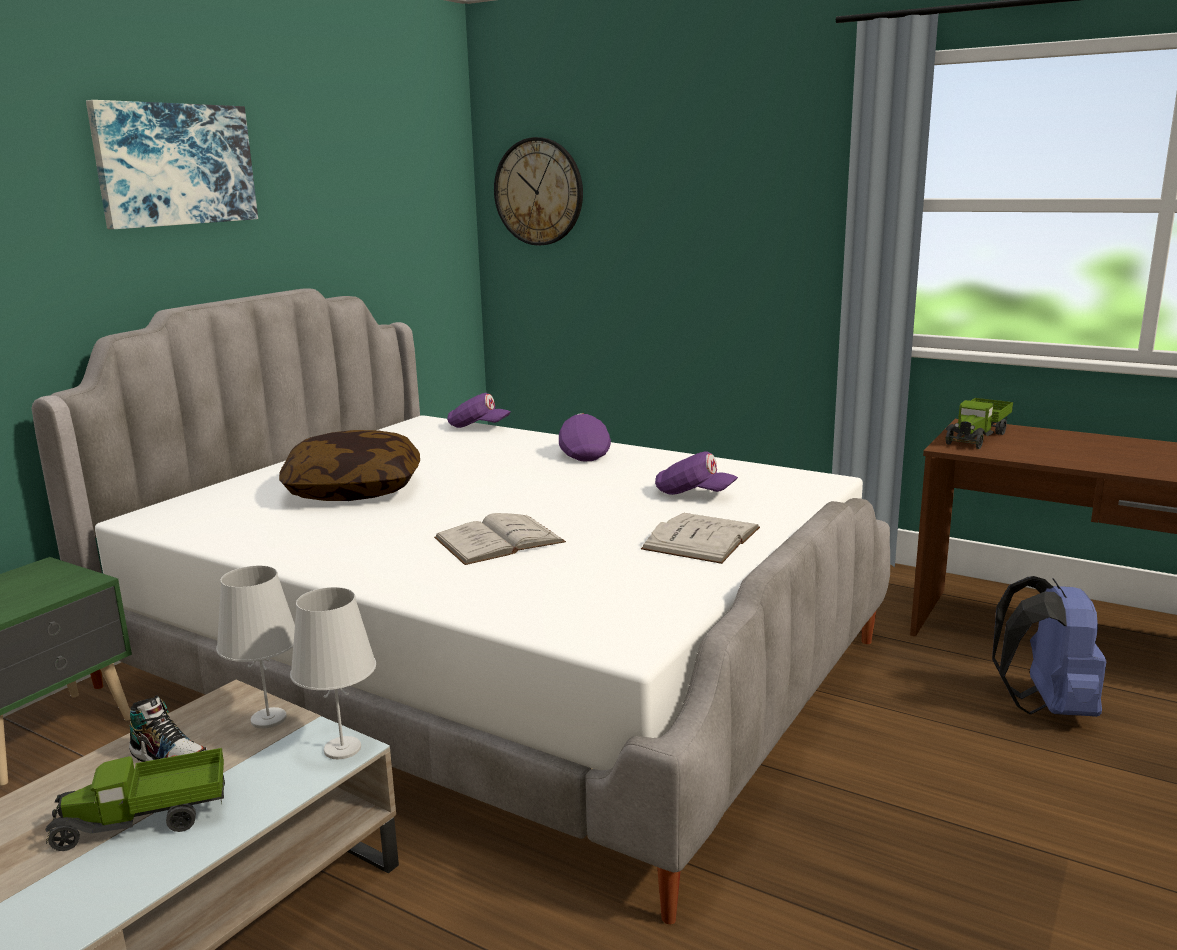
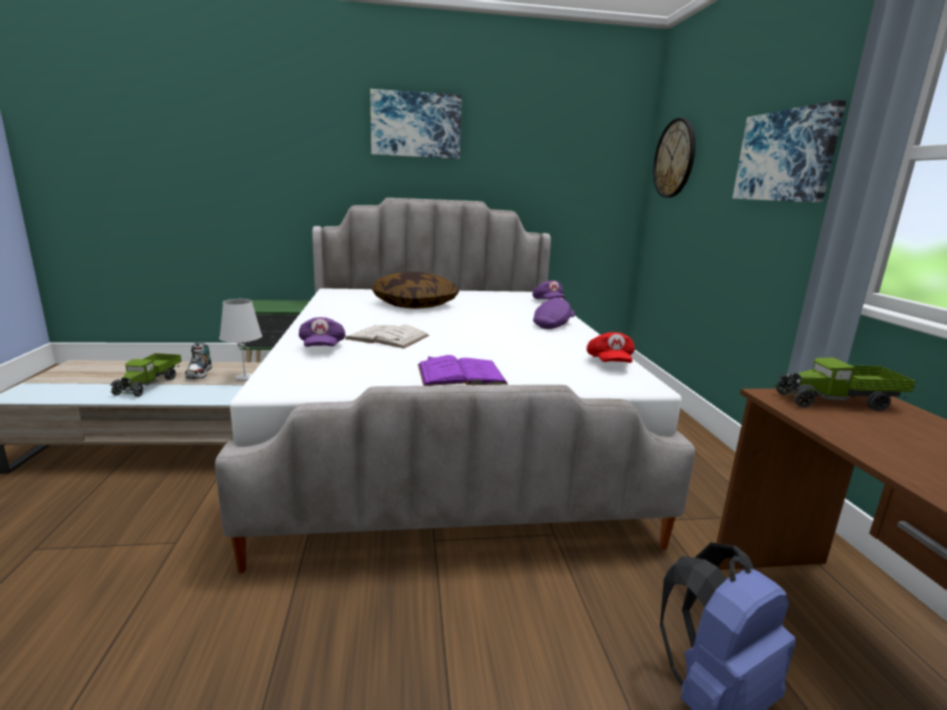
camera: 50 degrees right, 0 degrees up
toy truck [46,748,225,851] -> toy truck turned 120 degrees counterclockwise [110,353,182,397]
white table lamp [290,587,376,759] -> none
white book [641,513,760,564] -> purple book [418,355,508,386]
purple cap [655,451,738,495] -> purple cap moved to [299,317,346,347]
none -> red cap [587,332,635,363]
none -> picture [732,100,846,203]

